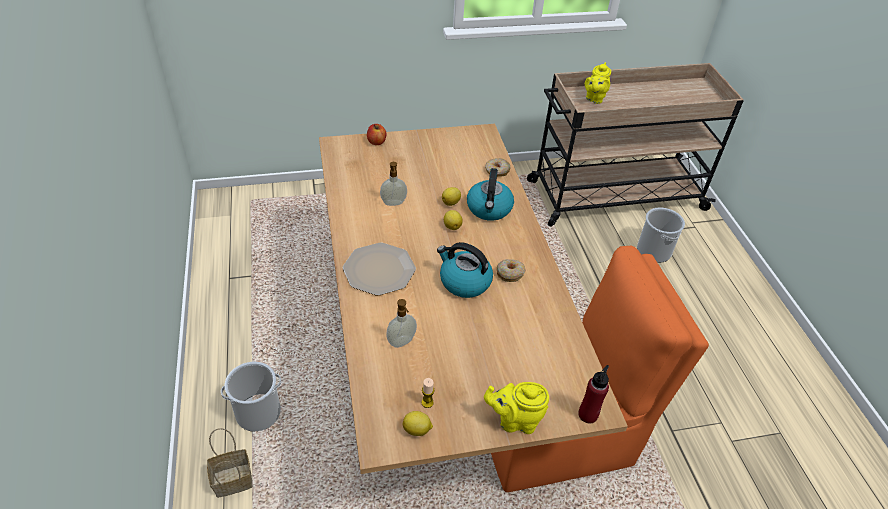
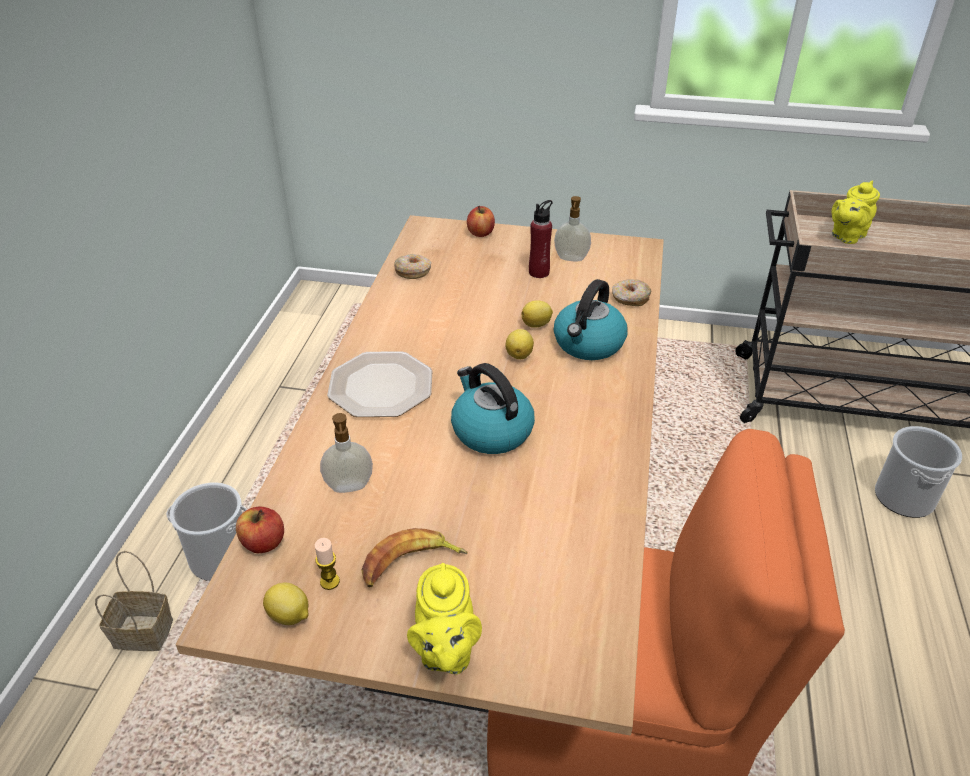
camera: 25 degrees right, 5 degrees down
soap dispenser [380,162,407,206] -> soap dispenser moved to [554,196,591,261]
yellow teapot [484,382,549,434] -> yellow teapot turned 120 degrees counterclockwise [407,563,482,674]
donut [497,259,526,282] -> donut moved to [394,254,431,279]
red bottle [578,365,609,423] -> red bottle moved to [529,200,553,278]
none -> apple [236,506,284,553]
none -> banana [362,528,468,587]

